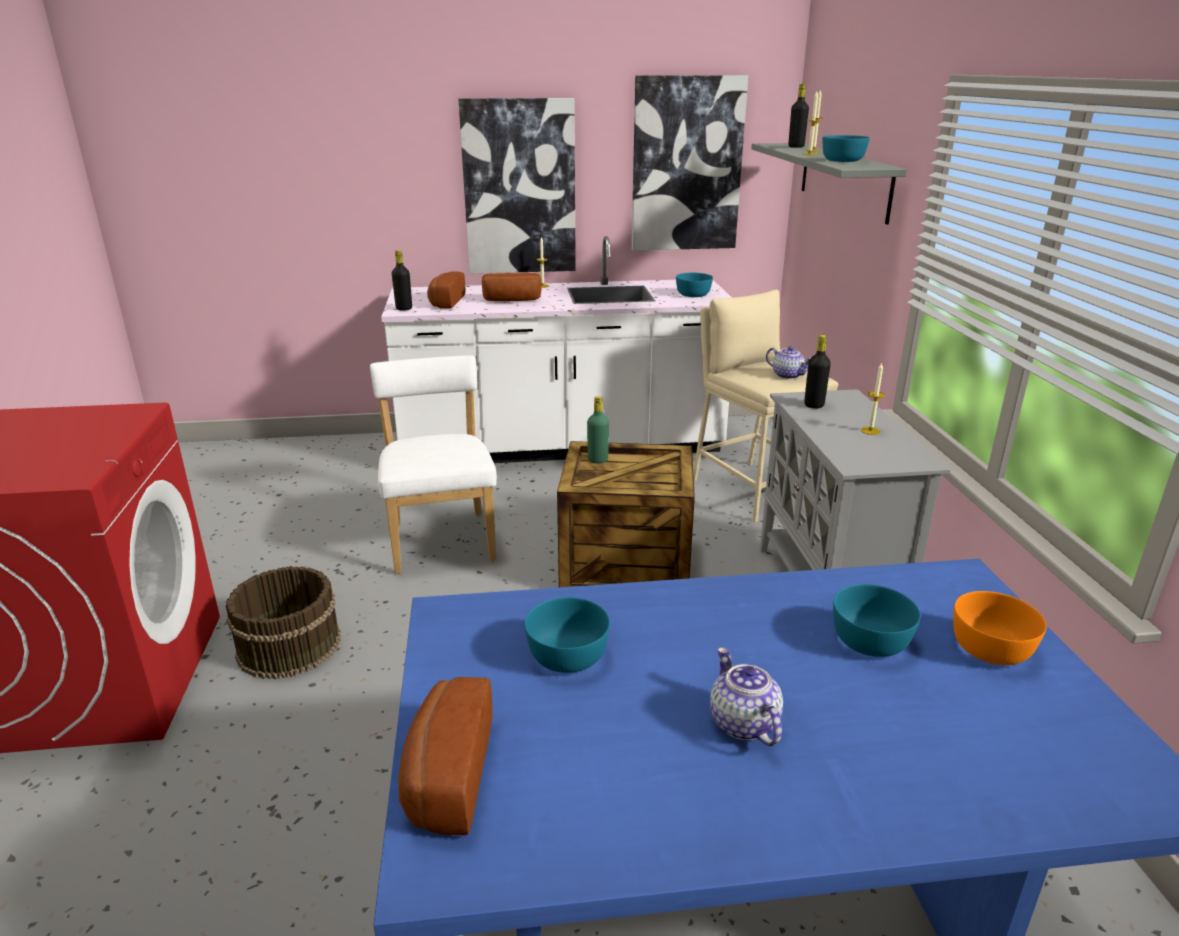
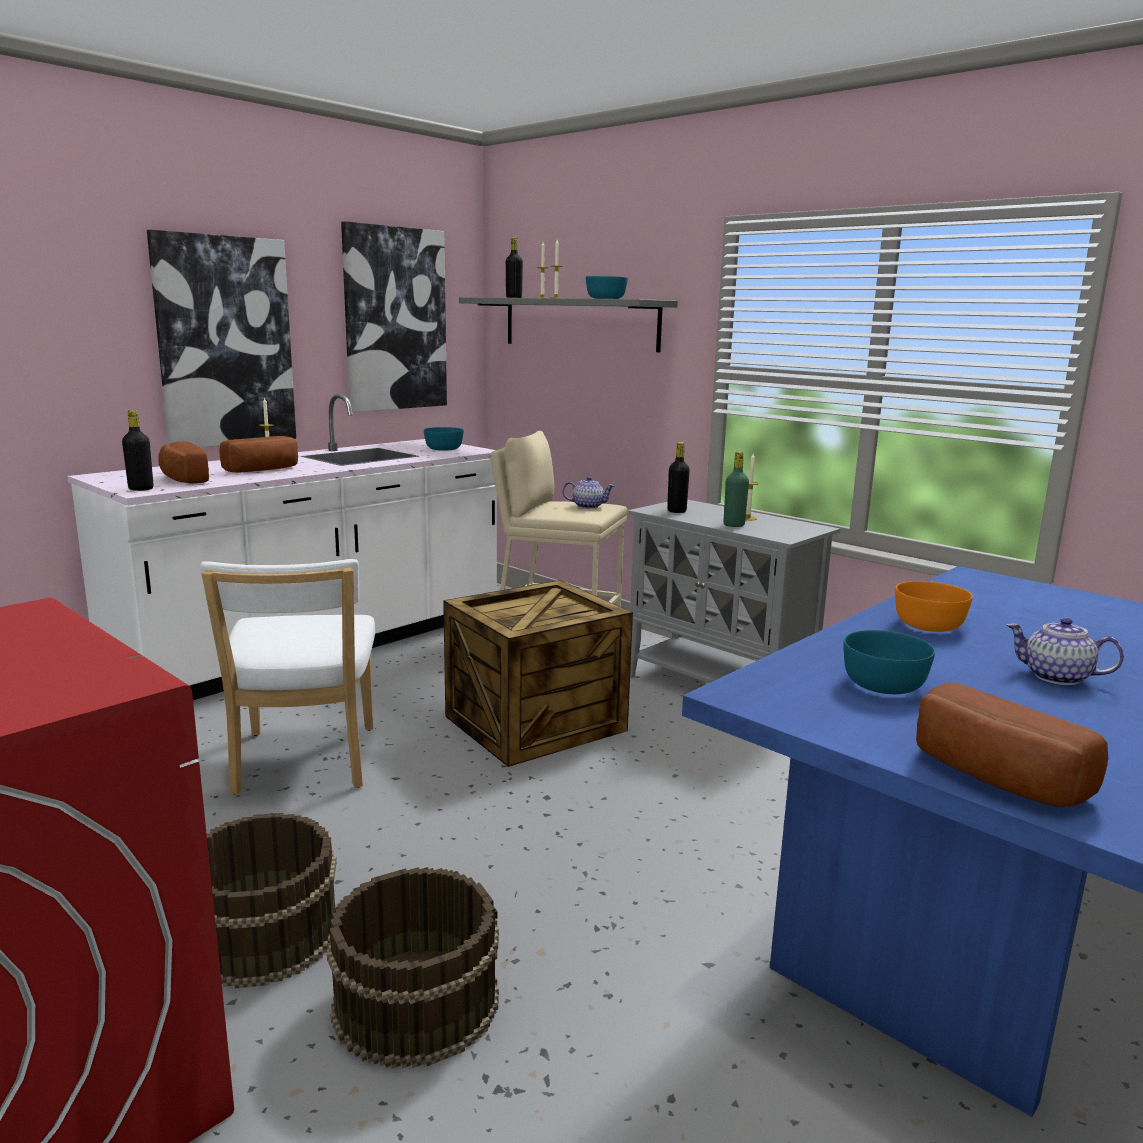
camera: 40 degrees left, 10 degrees down
white chair [370,355,497,574] -> white chair turned 135 degrees counterclockwise [200,559,375,794]
green bottle [587,396,609,463] -> green bottle moved to [724,452,749,527]
turquoise bowl [833,584,920,657] -> none
orange bowl [953,591,1047,665] -> orange bowl moved to [895,581,973,632]
none -> brown bucket [327,867,499,1069]

